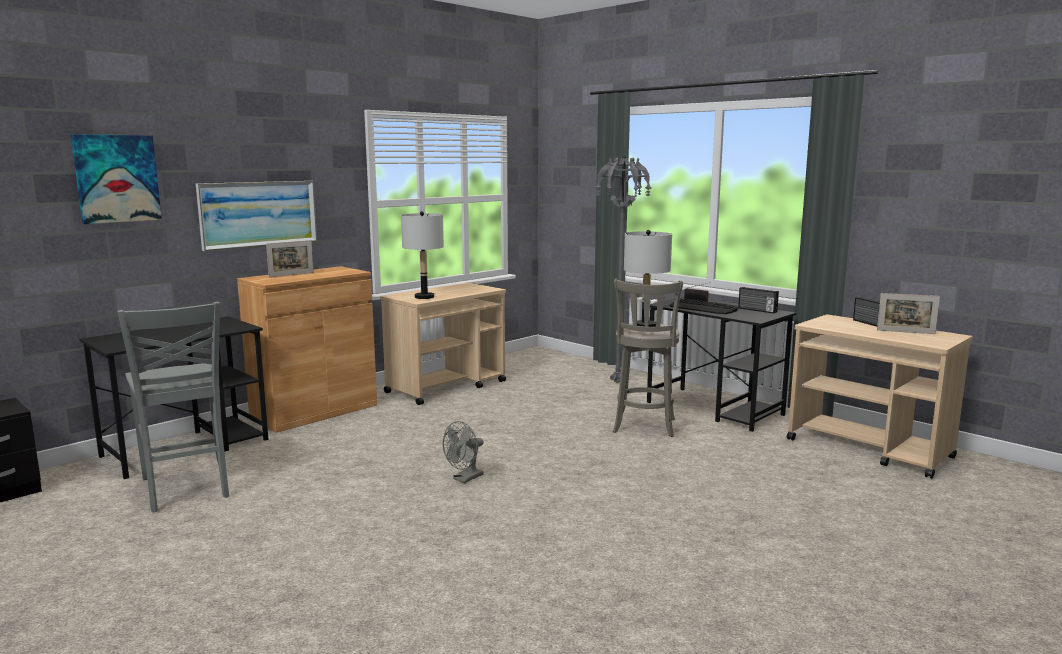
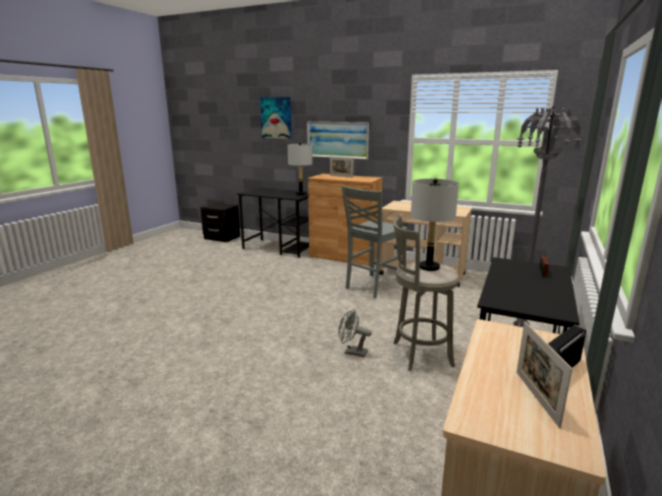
camera: 70 degrees right, 5 degrees up
grey chair [118,302,229,512] -> grey chair moved to [341,185,407,298]
grey table lamp [401,211,444,299] -> grey table lamp moved to [288,143,313,195]
grey fan [443,421,484,483] -> grey fan moved to [338,309,372,357]
keyboard [670,299,738,314] -> none
radio [738,287,779,314] -> none

